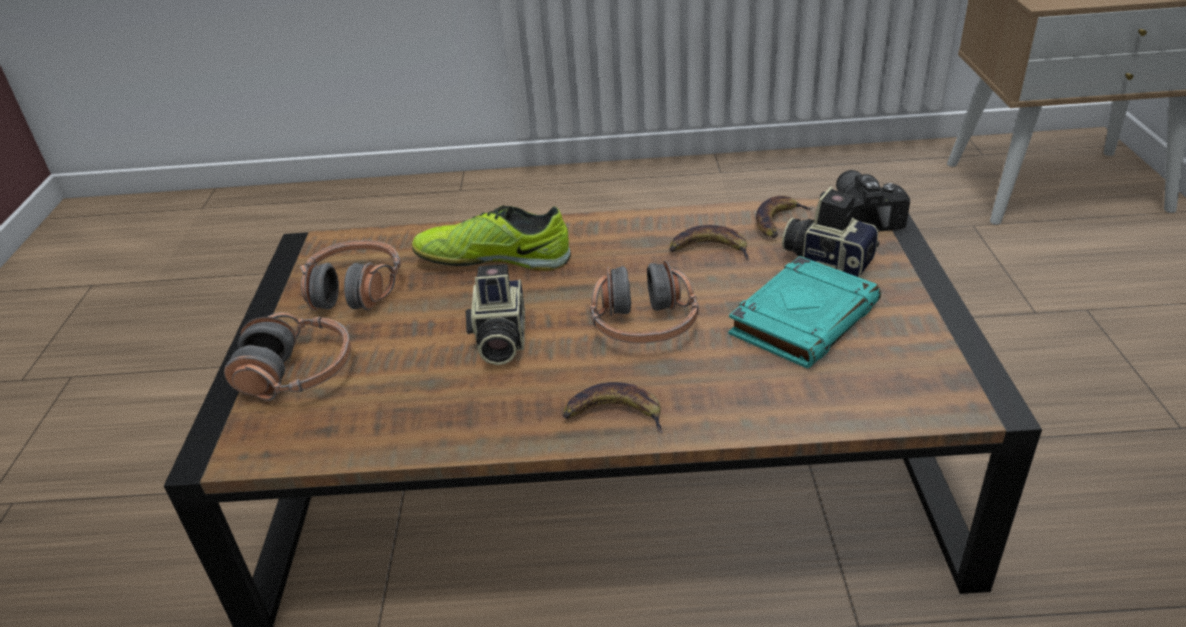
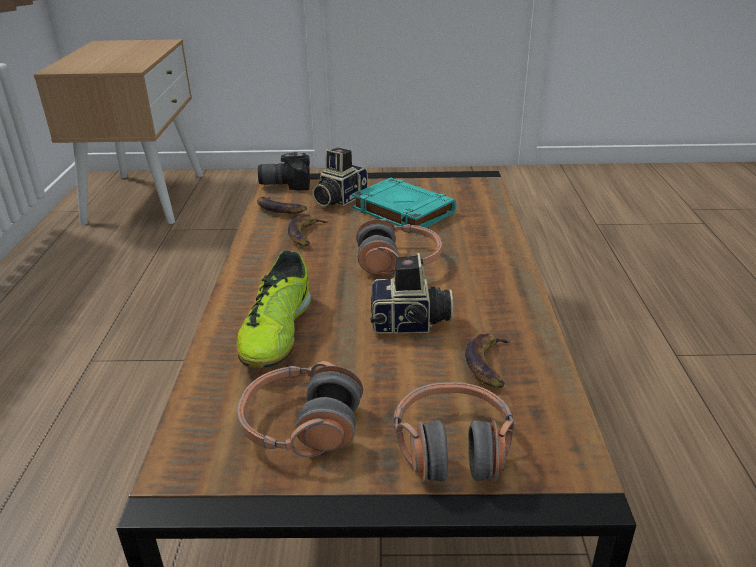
camera: 90 degrees left, 5 degrees down
banana [563,382,663,433] -> banana moved to [465,333,512,388]

